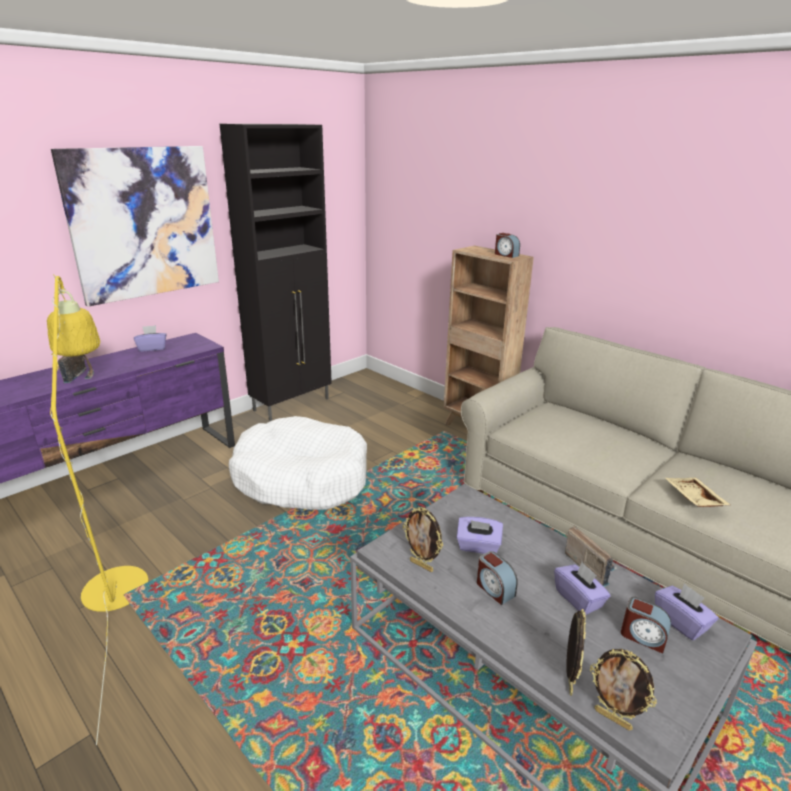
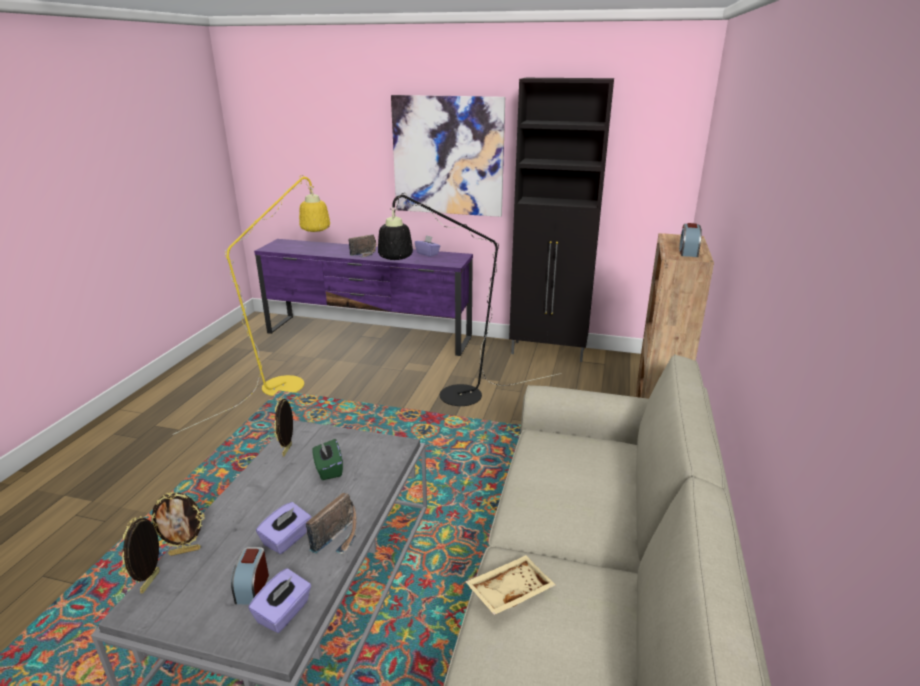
camera: 60 degrees right, 0 degrees up
white dog bed [229,416,367,510] -> black floor lamp [378,193,562,406]
purple tissue box [457,516,503,554] -> green tissue box [312,439,343,480]
alarm clock [477,551,518,605] -> none

